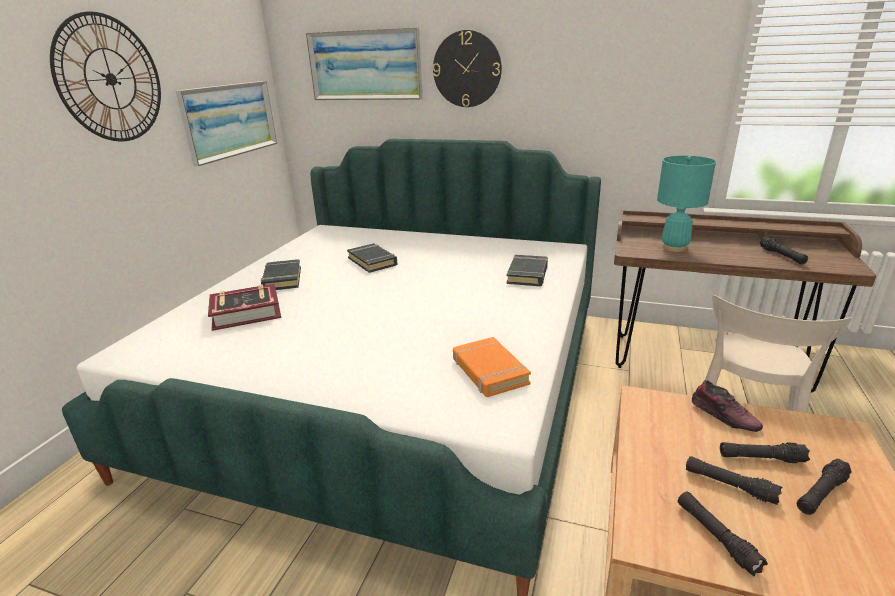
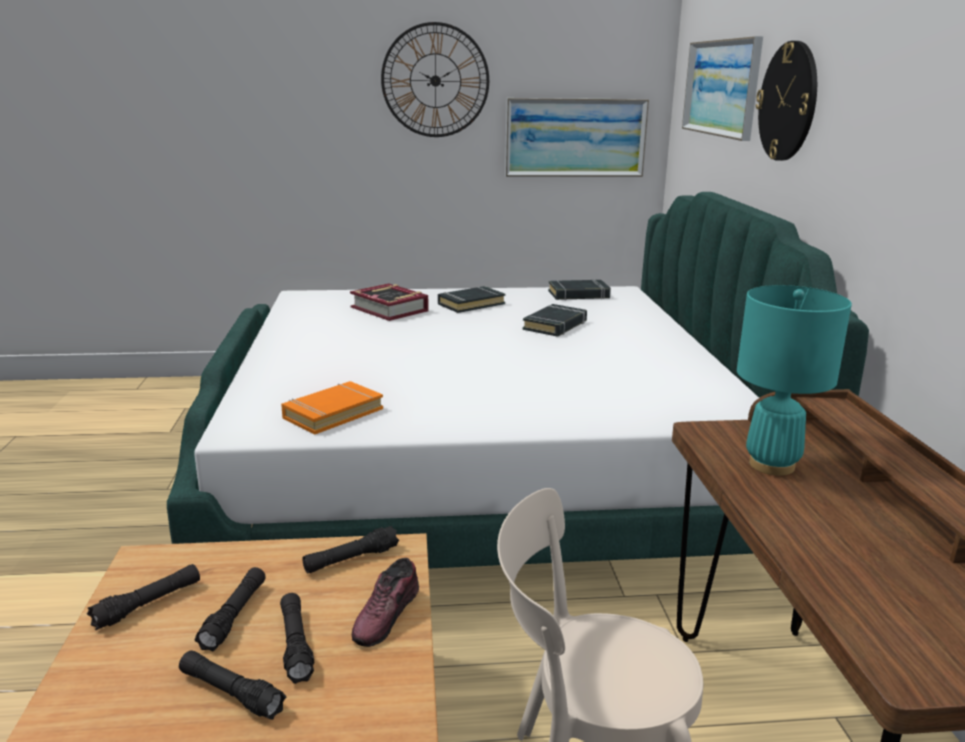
camera: 65 degrees right, 5 degrees down
black book [506,255,548,286] -> black book moved to [548,280,611,300]
black flashlight [759,237,808,264] -> black flashlight moved to [302,526,399,573]

